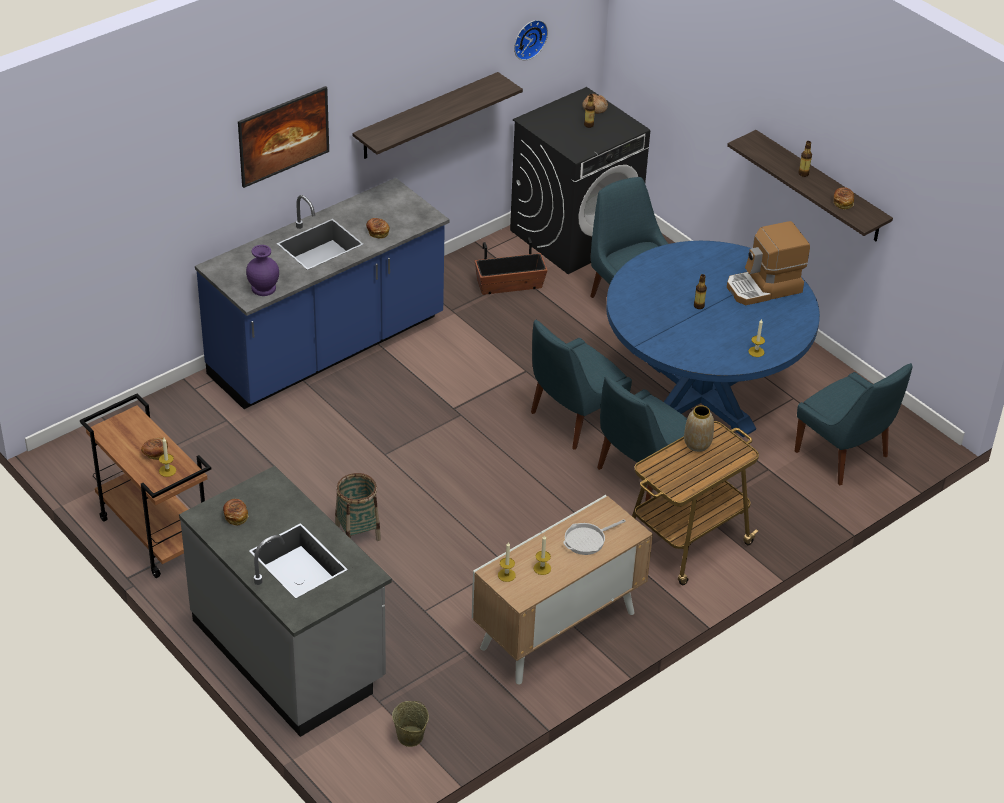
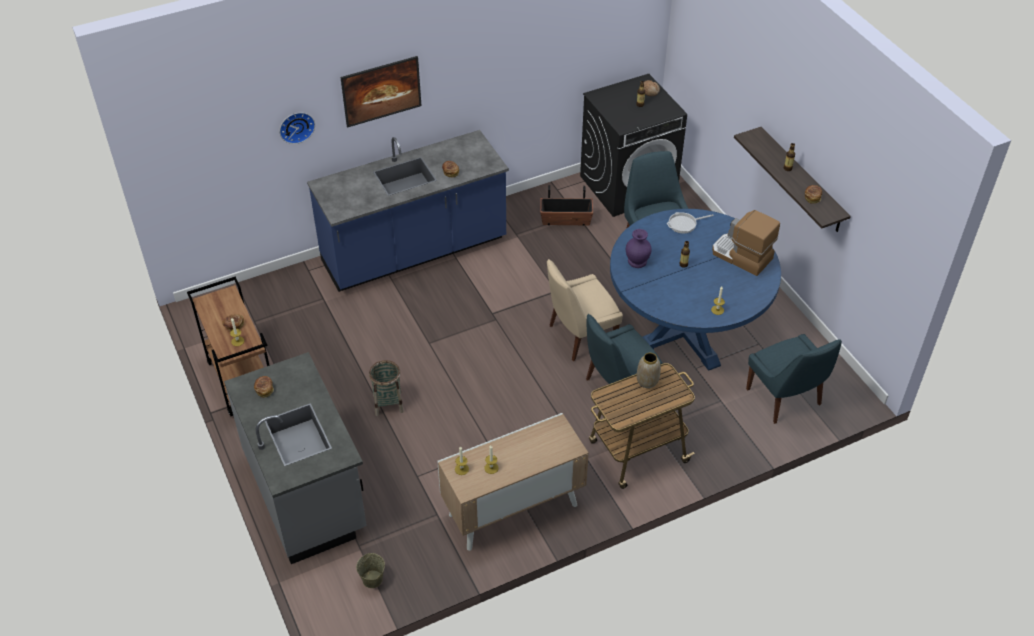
camera: 15 degrees right, 5 degrees up
purple vase [246,245,279,296] -> purple vase moved to [626,229,651,268]
shelf [353,72,523,159] -> none
wall clock [514,20,548,60] -> wall clock moved to [280,113,315,144]
blue chair [531,319,632,450] -> beige chair [547,259,623,361]
frying pan [563,519,626,555] -> frying pan moved to [667,212,714,234]
coffee machine [727,221,810,305] -> coffee machine turned 45 degrees clockwise [712,210,780,276]

